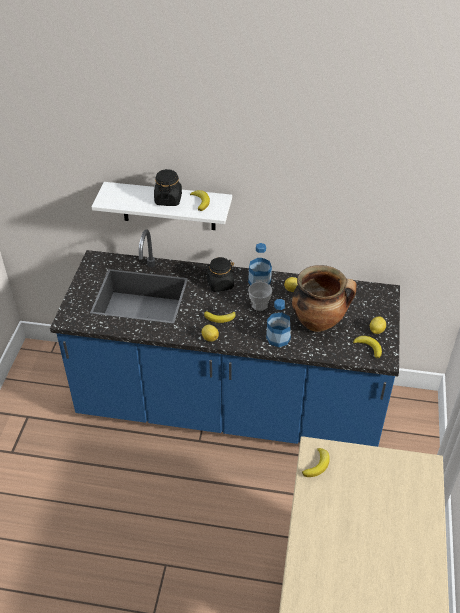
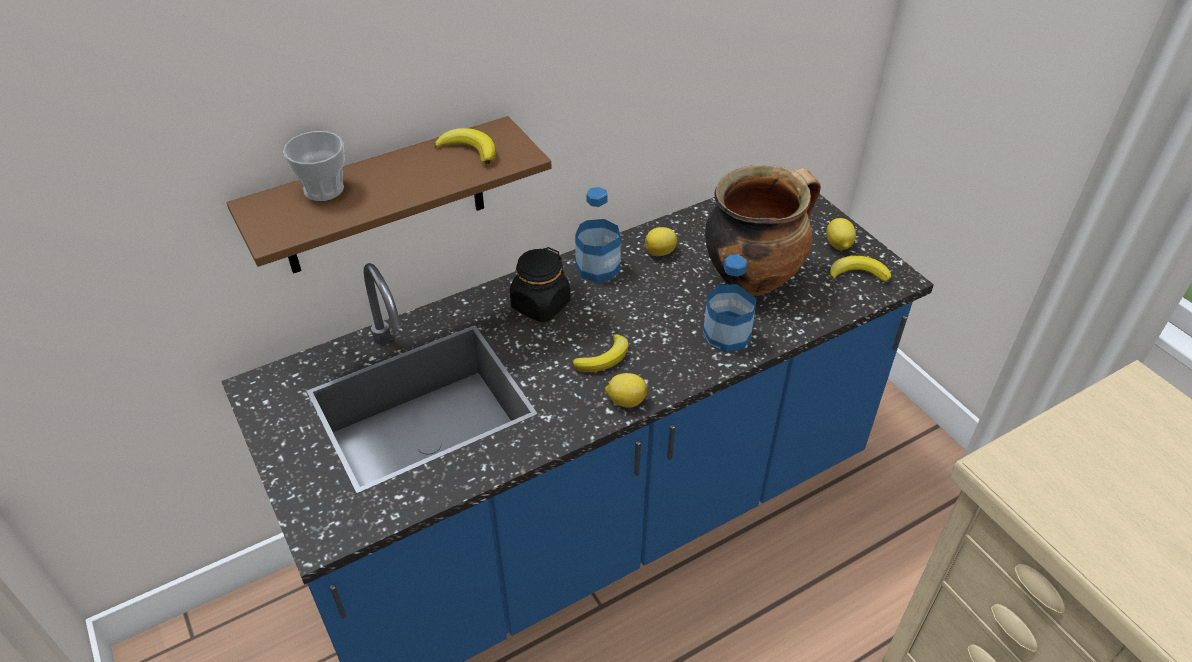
camera: 40 degrees left, 0 degrees up
white shelf [92,182,232,230] -> brown shelf [227,116,552,274]
black jar [154,169,182,206] -> none
cup [248,282,272,311] -> cup moved to [283,131,345,201]
banana [302,448,330,477] -> none

